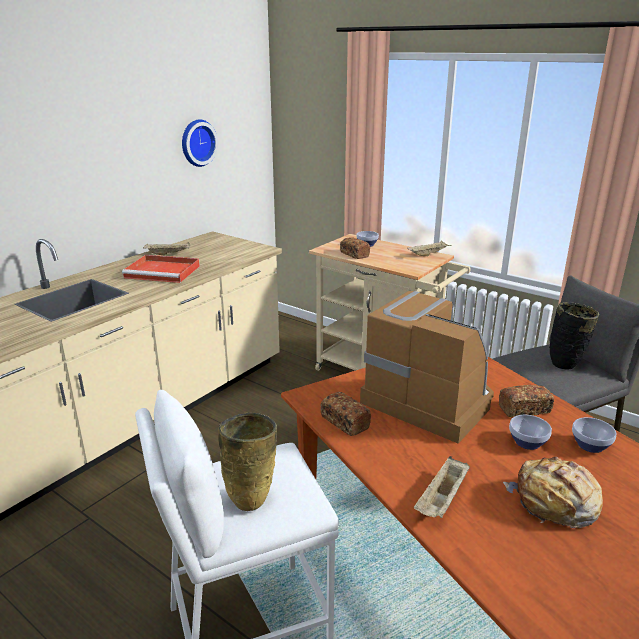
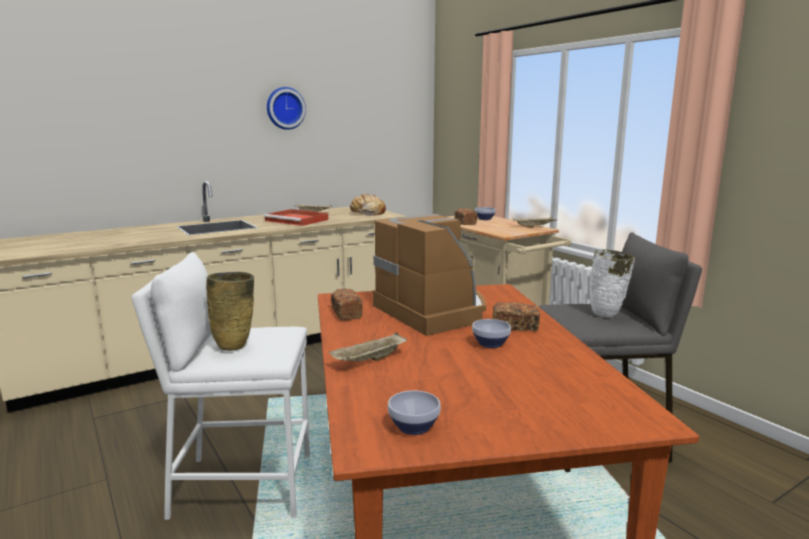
camera: 20 degrees right, 10 degrees down
wall clock [182,119,218,167] -> wall clock moved to [267,87,306,130]
bread [503,457,603,528] -> bread moved to [350,194,386,216]
black vase [549,302,599,370] -> white vase [590,250,635,317]
bowl [572,417,617,453] -> bowl moved to [388,391,441,435]

